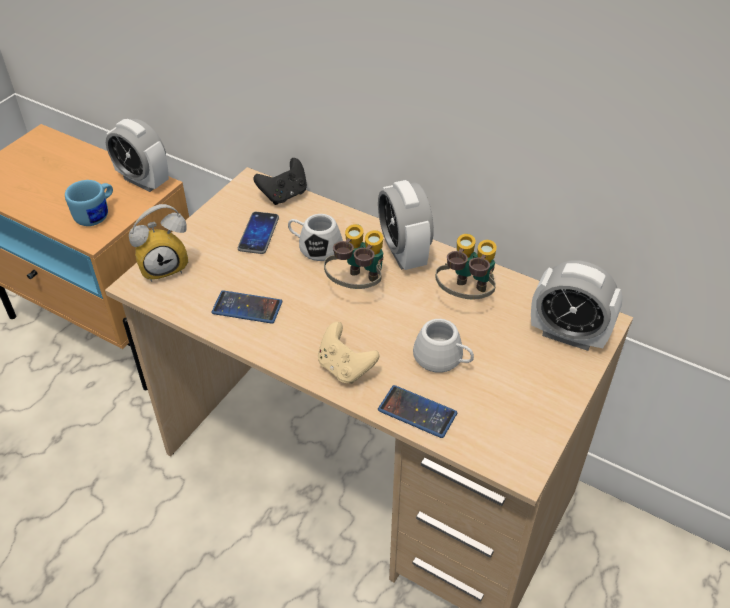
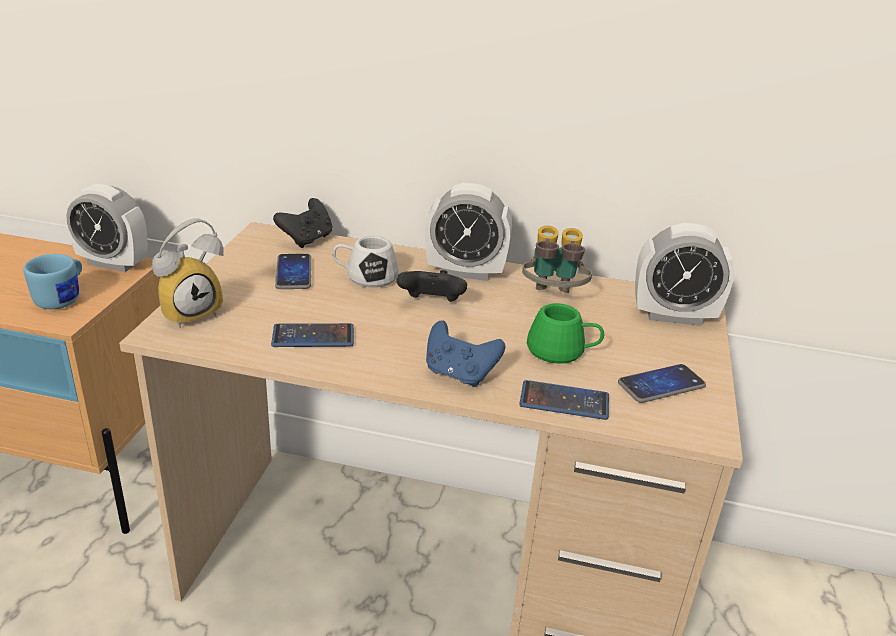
camera: 20 degrees left, 15 degrees down
beige game controller [318,322,379,384] -> blue game controller [426,320,505,387]
binoculars [324,224,383,289] -> black game controller [396,270,467,302]
alarm clock [378,180,434,270] -> alarm clock turned 45 degrees counterclockwise [425,183,512,281]
white mug [413,319,474,373] -> green mug [527,303,604,363]
none -> phone [618,364,706,403]

